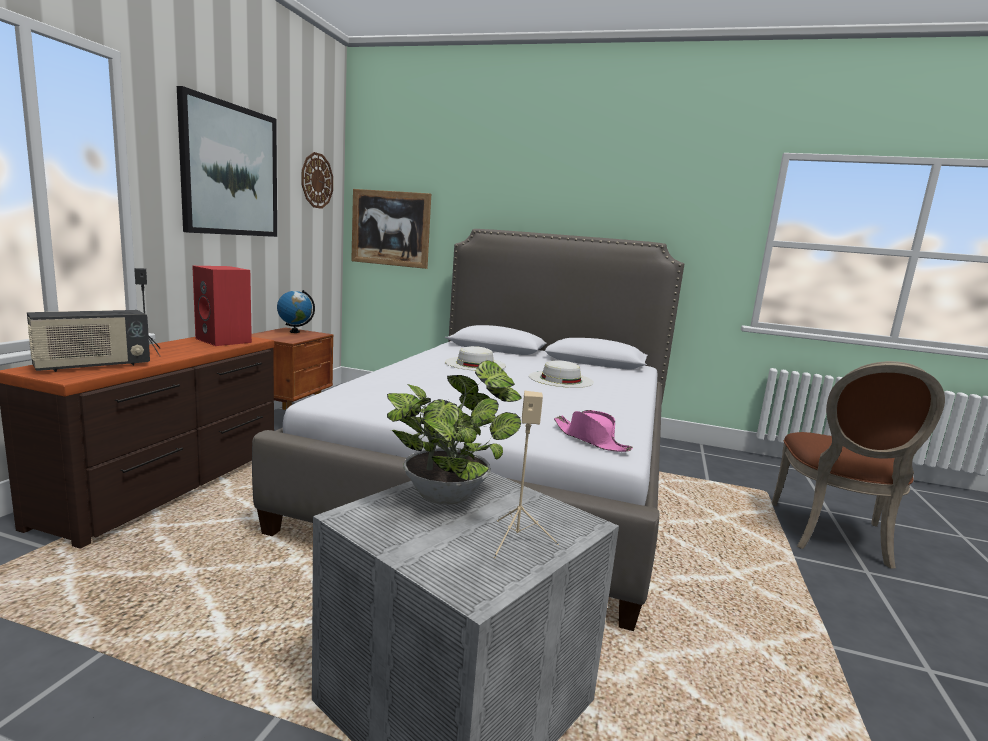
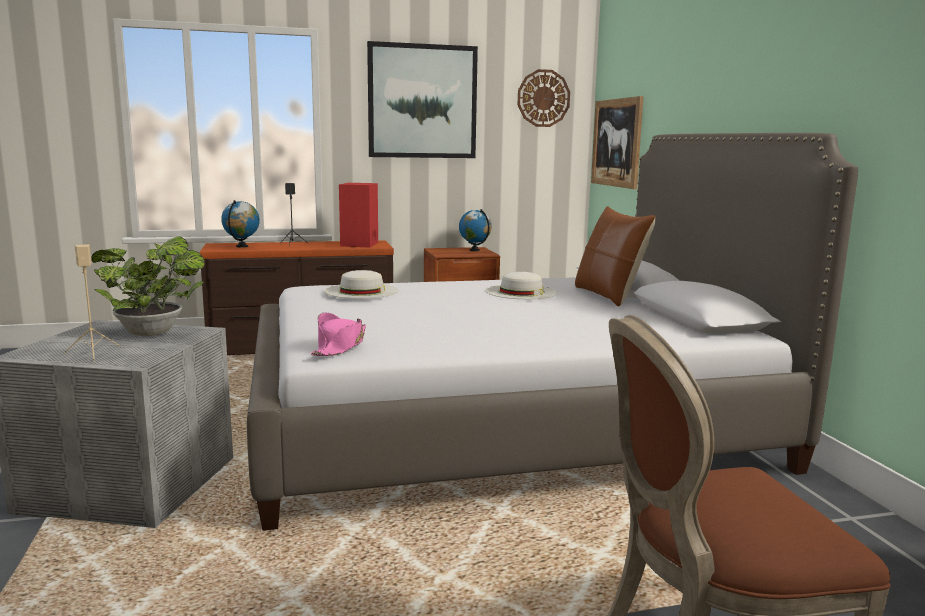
camera: 60 degrees right, 0 degrees up
radio [27,310,150,372] -> globe [221,200,260,248]
white hat [529,360,594,388] -> white hat moved to [325,270,399,299]
none -> brown pillow [575,206,656,306]

